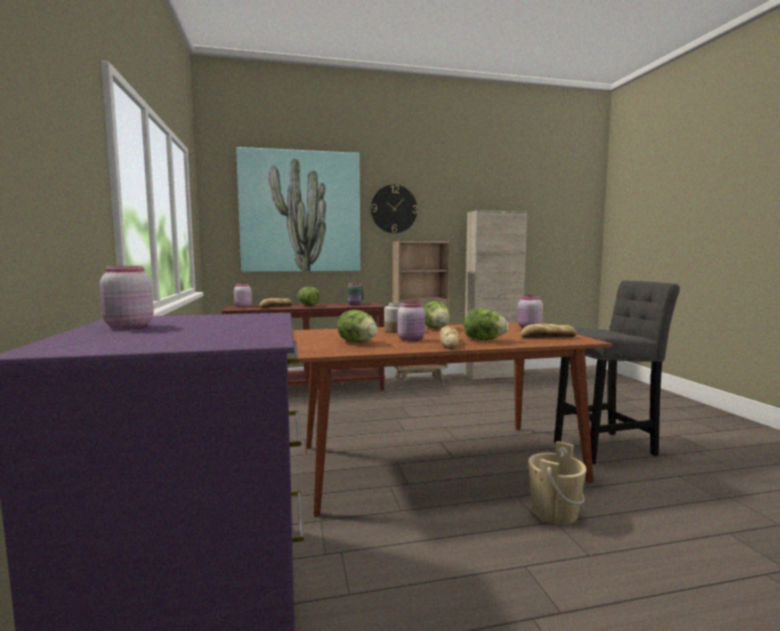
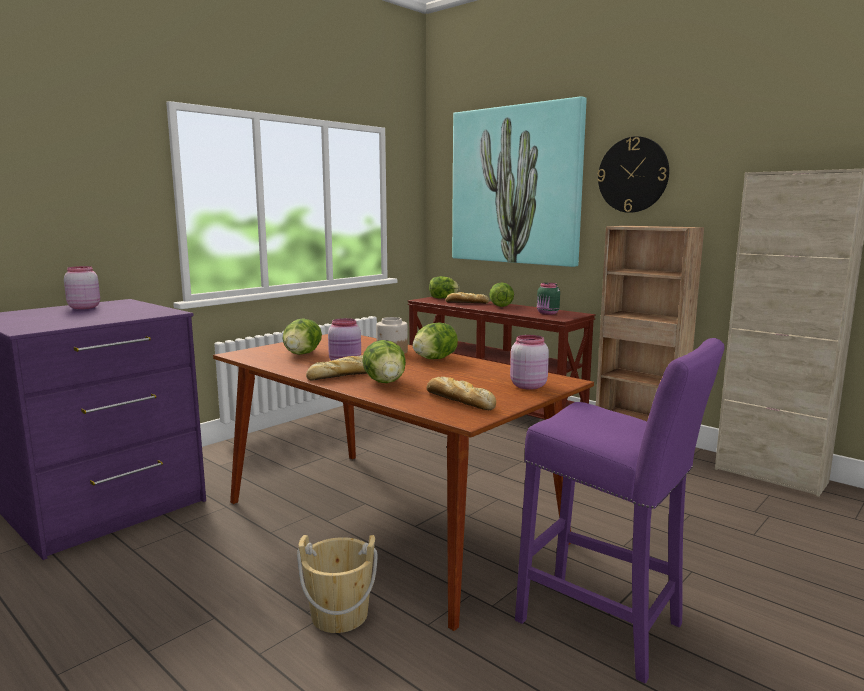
camera: 55 degrees right, 5 degrees up
pink jar [234,284,252,307] -> lettuce [429,276,459,299]
grey stool [554,280,680,464] -> purple stool [515,338,724,683]

